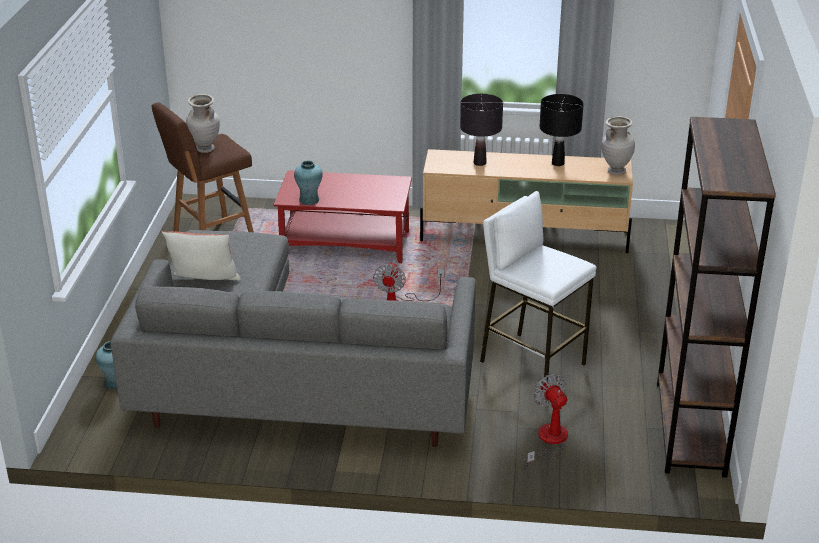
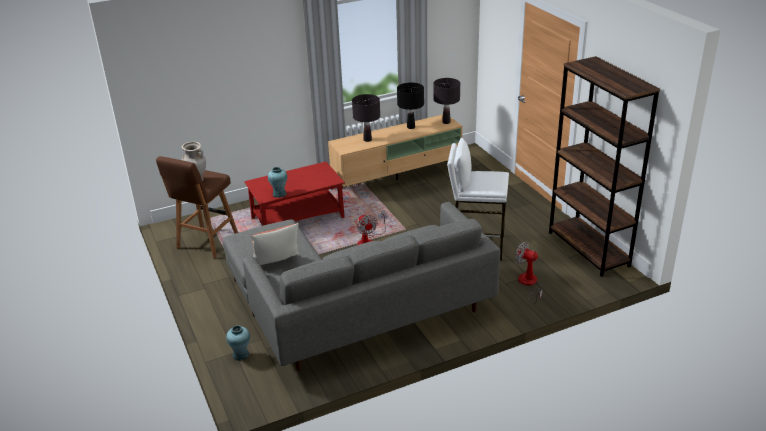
camera: 30 degrees left, 0 degrees up
beige vase [602,116,635,175] -> black table lamp [433,78,460,124]

